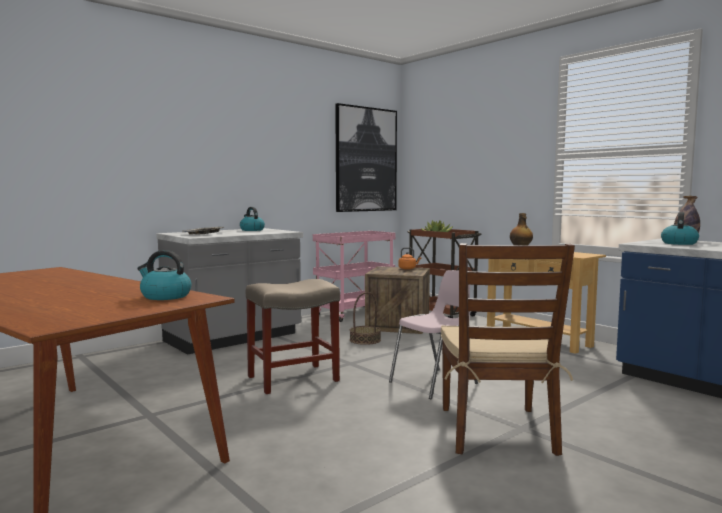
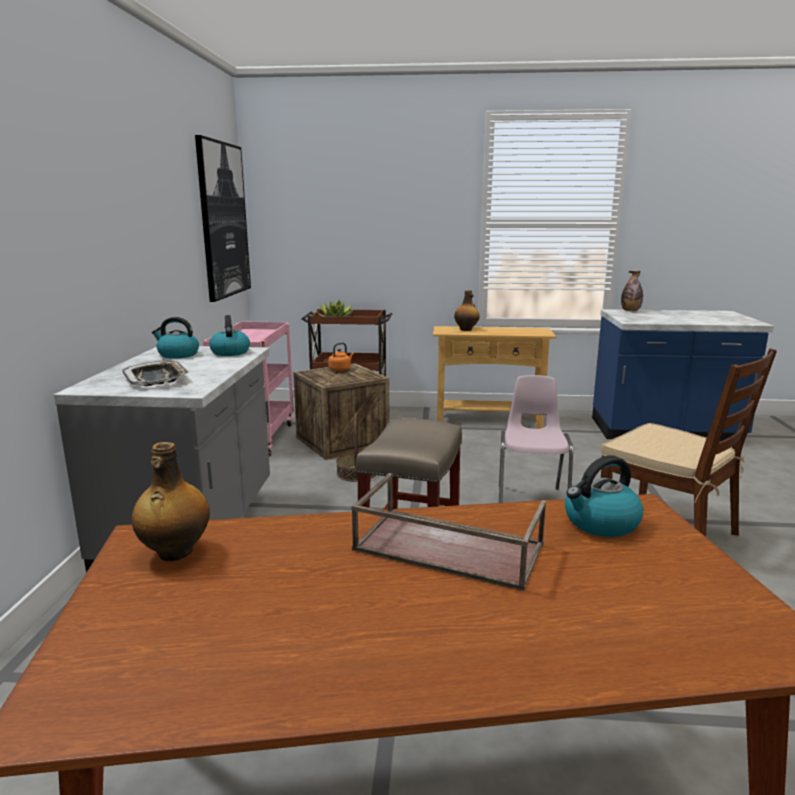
camera: 45 degrees left, 10 degrees up
kettle [661,212,699,245] -> kettle moved to [209,315,250,356]
none -> bottle [131,442,210,561]
none -> brown tray [351,473,546,591]

